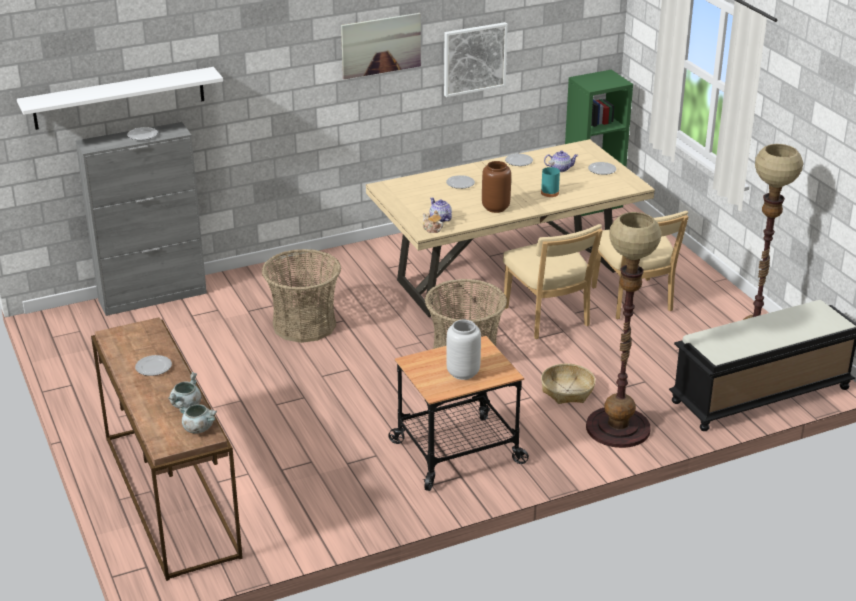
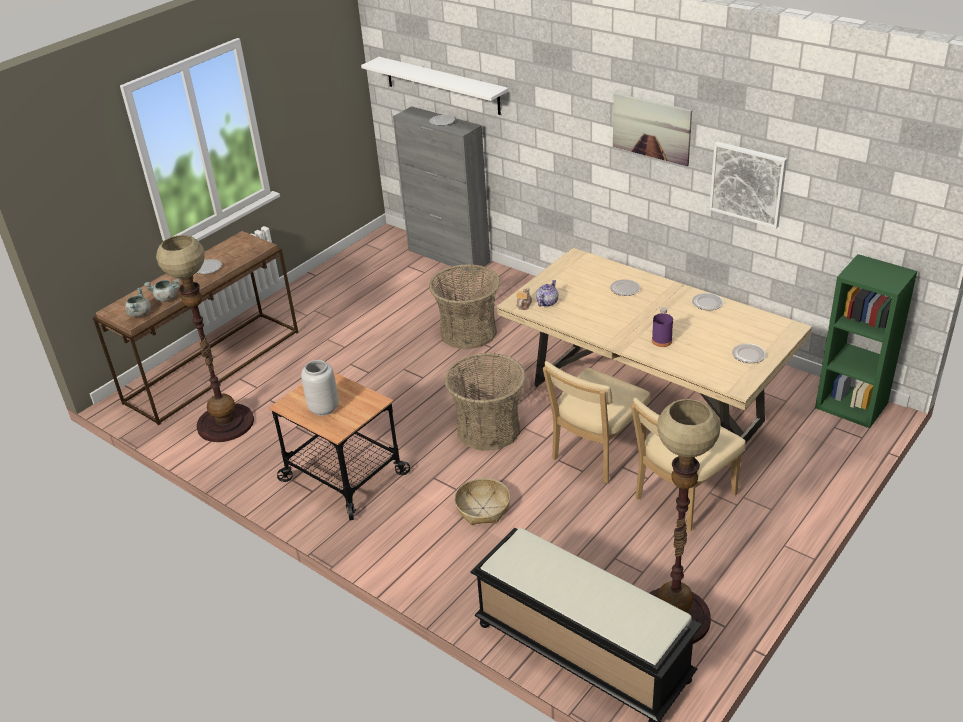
camera: 65 degrees right, 5 degrees up
brown vase [482,161,511,213] -> none
turquoise bottle [541,160,560,197] -> purple bottle [652,307,673,347]
teapot [544,151,579,172] -> none
floor lamp [586,212,661,448] -> floor lamp moved to [156,235,254,442]

